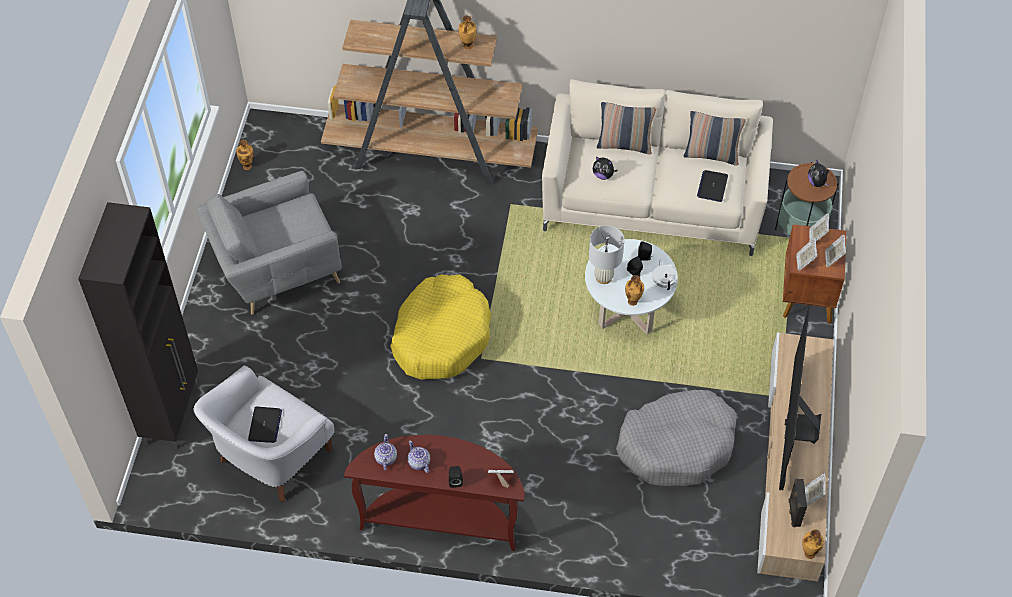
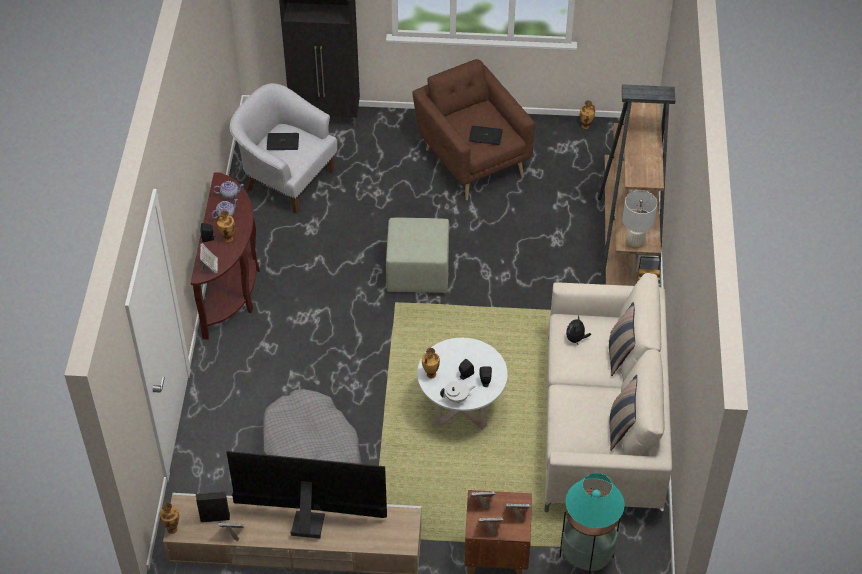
camera: 85 degrees right, 5 degrees down
grey armchair [196,171,342,315] -> brown armchair [412,59,535,201]
yellow dog bed [391,274,491,380] -> green ottoman [386,218,450,293]
vase [458,15,477,49] -> vase moved to [217,210,235,242]
white table lamp [589,225,624,284] -> white table lamp moved to [622,190,657,249]
laptop [697,170,728,202] -> laptop moved to [469,126,503,145]
plush toy [808,159,829,187] -> turquoise table lamp [566,473,625,528]

